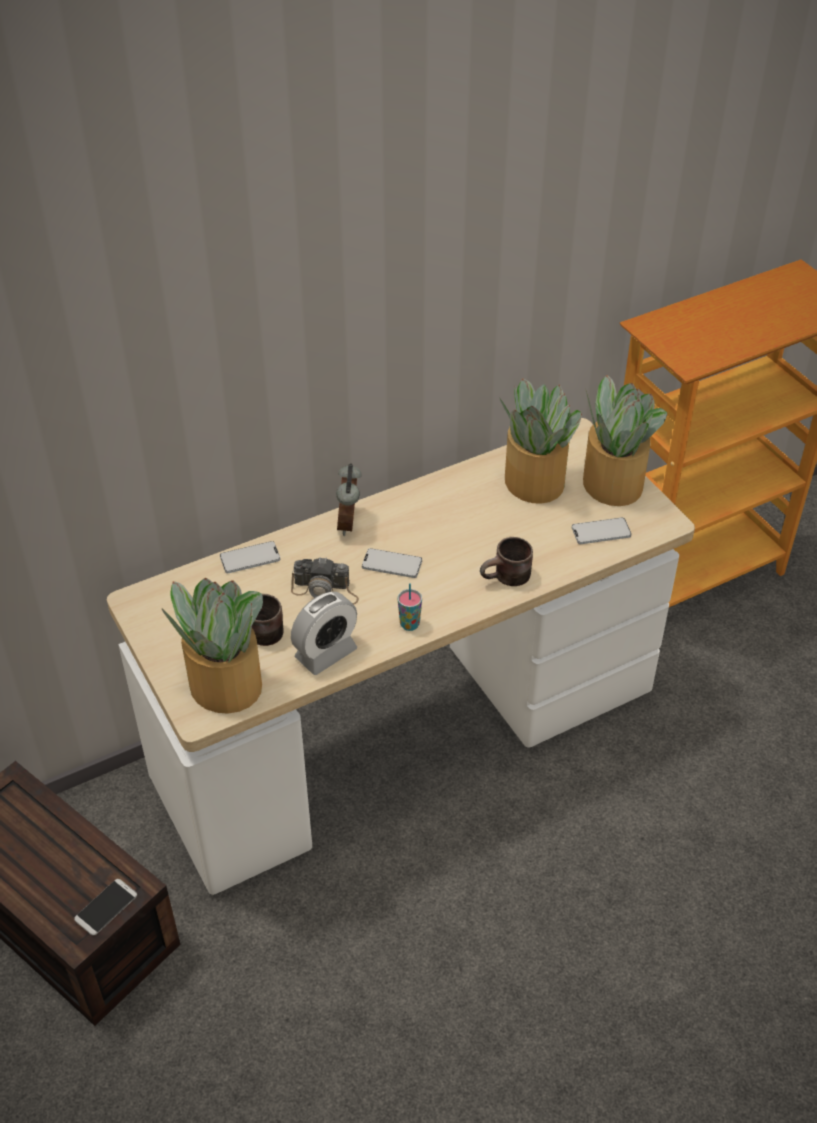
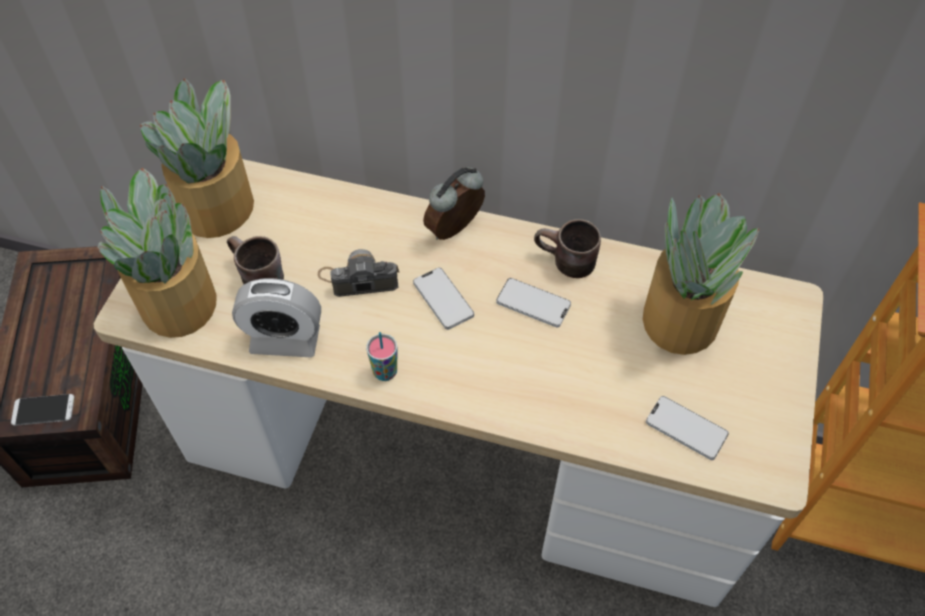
camera: 45 degrees right, 10 degrees up
phone [220,541,280,573] -> phone moved to [496,278,571,327]
camera [291,558,359,604] -> camera turned 120 degrees clockwise [318,249,399,297]
brown mug [480,537,533,586] -> brown mug moved to [534,219,601,278]
potted plant [583,375,667,506] -> potted plant moved to [140,78,254,238]

